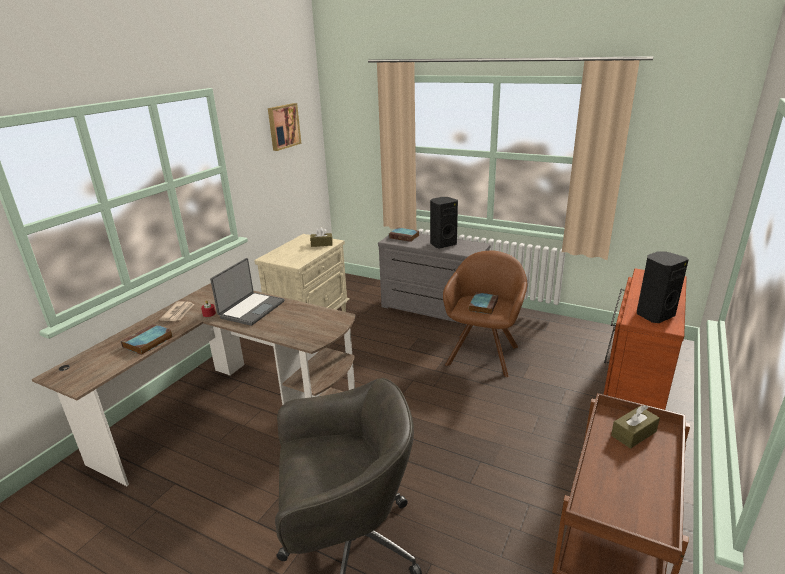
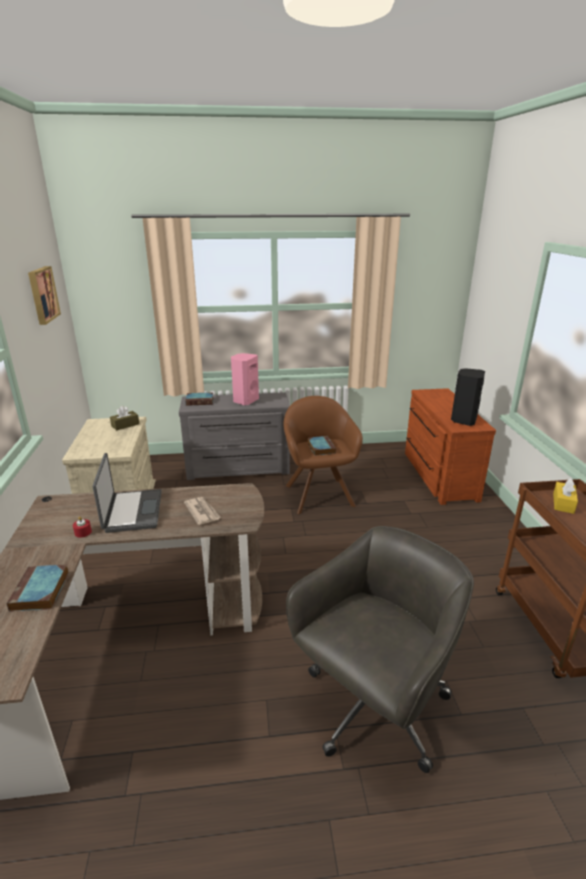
camera: 35 degrees left, 0 degrees up
newspaper [159,301,194,321] -> newspaper moved to [184,497,221,525]
black speaker [430,197,458,248] -> pink speaker [231,353,259,405]
brown tissue box [611,405,660,449] -> yellow tissue box [553,479,578,514]

